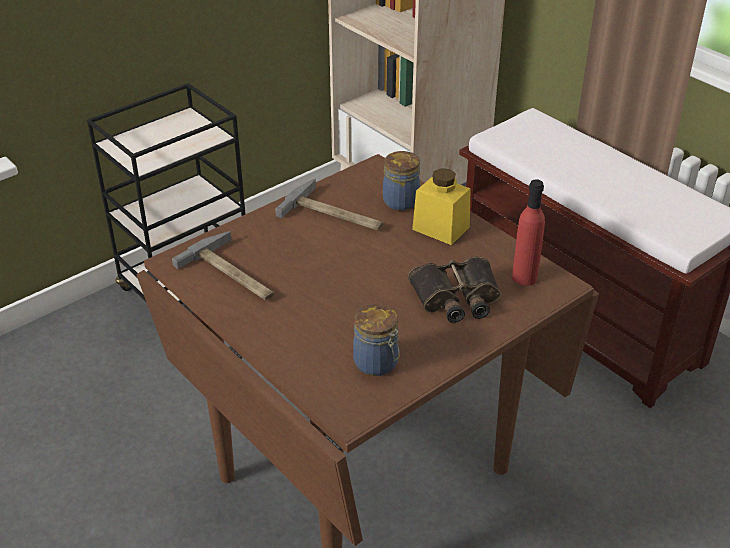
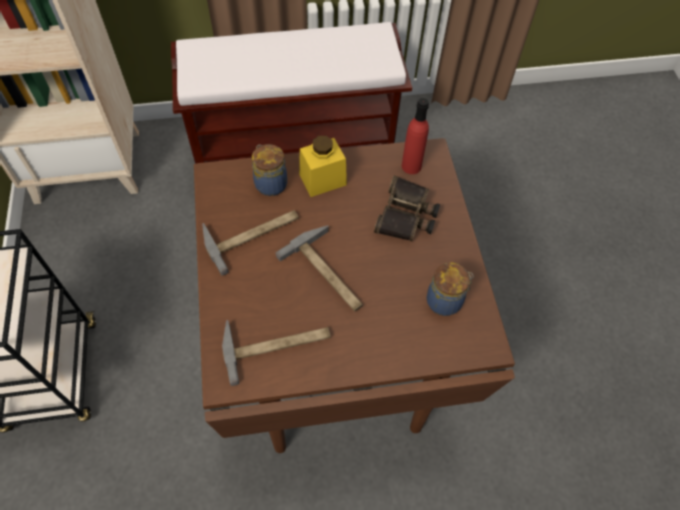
camera: 60 degrees left, 20 degrees up
none -> hammer [276,225,363,312]

